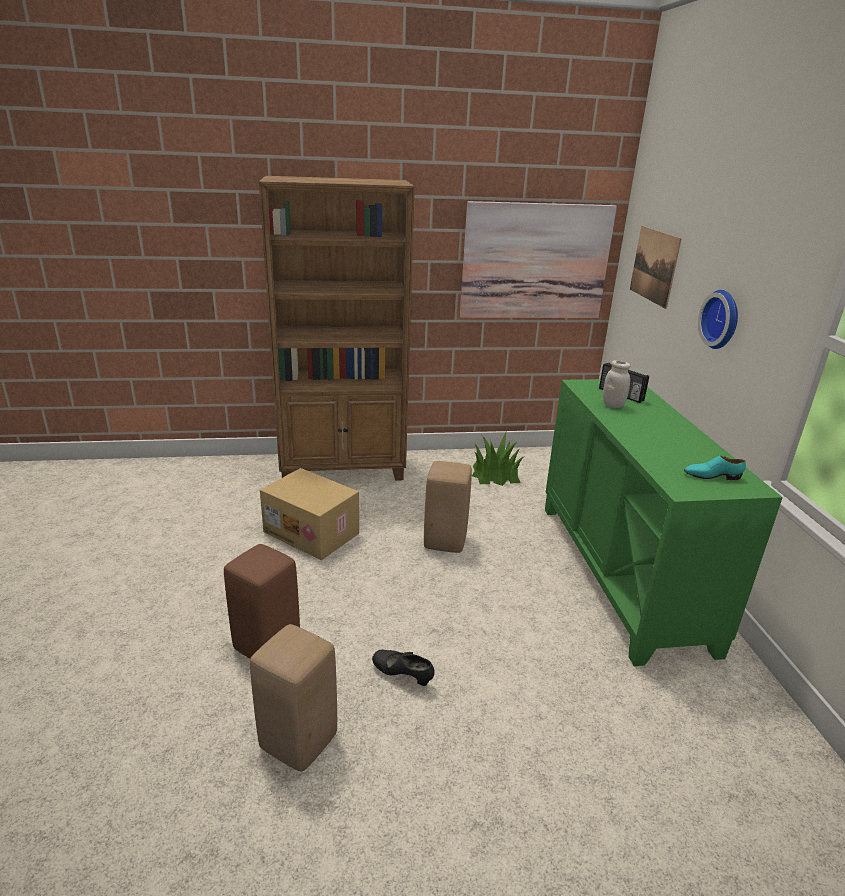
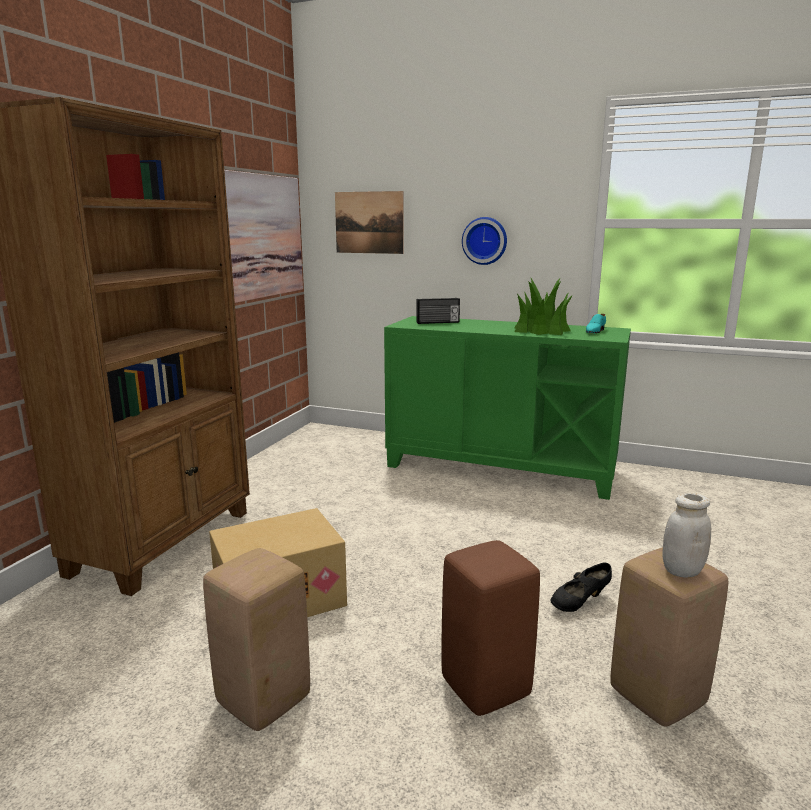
camera: 60 degrees left, 10 degrees down
beige stool [424,461,472,553] -> beige stool moved to [203,548,310,731]
potted plant [472,433,523,486] -> potted plant moved to [514,277,573,335]
white jar [603,360,630,408] -> white jar moved to [662,493,711,578]

